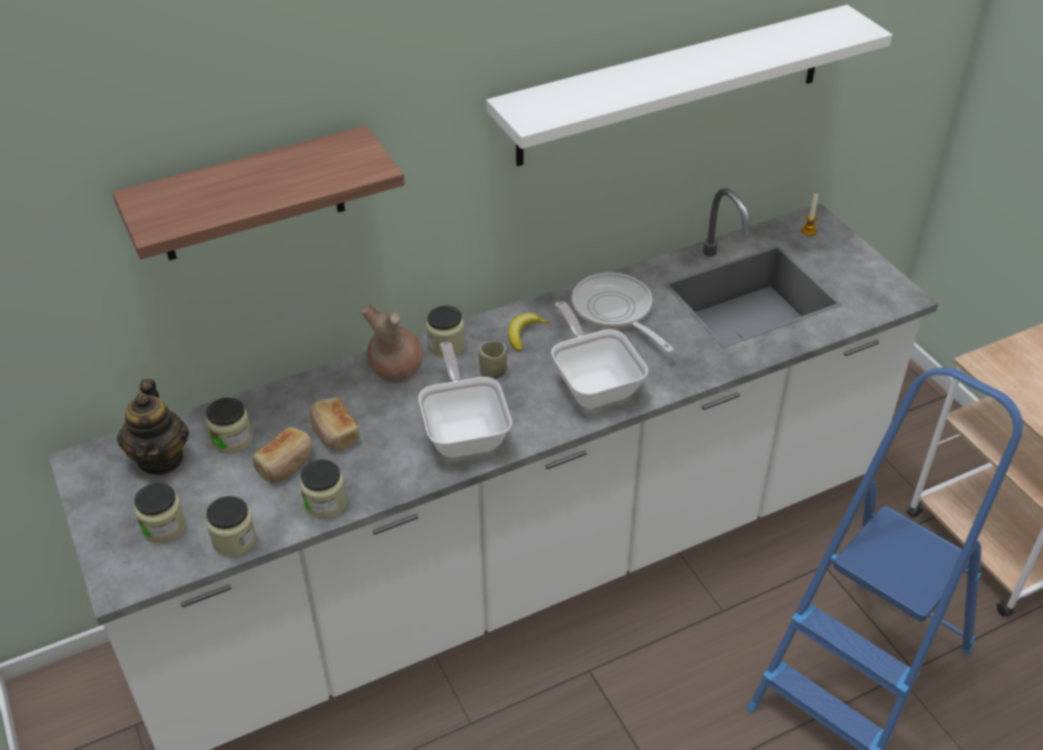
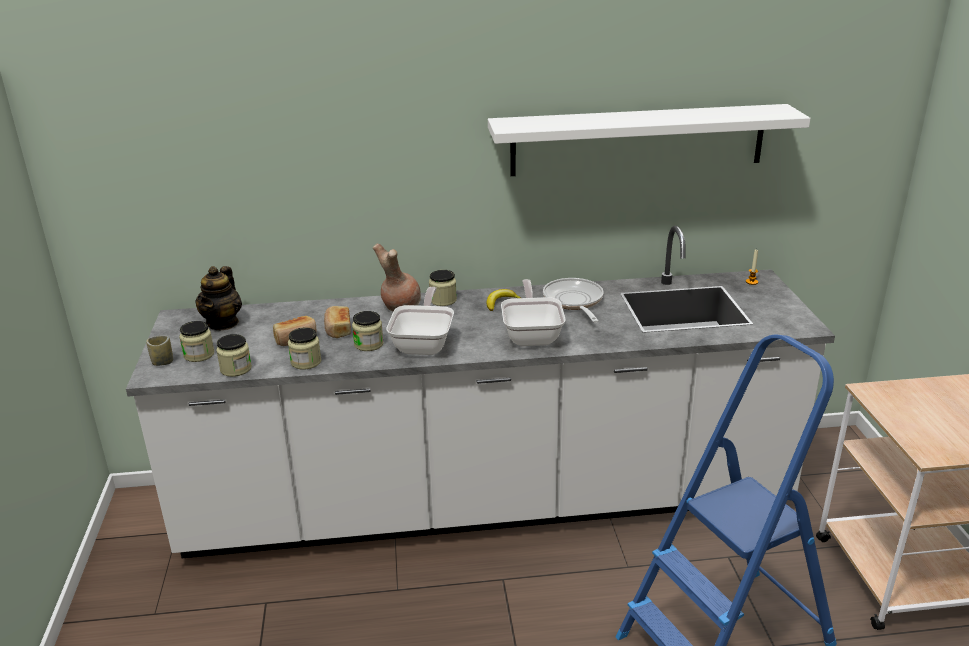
camera: 20 degrees right, 15 degrees down
shelf [112,126,405,261] -> none
jar [206,398,252,454] -> jar moved to [352,311,383,351]
cup [479,341,507,379] -> cup moved to [146,336,173,366]

